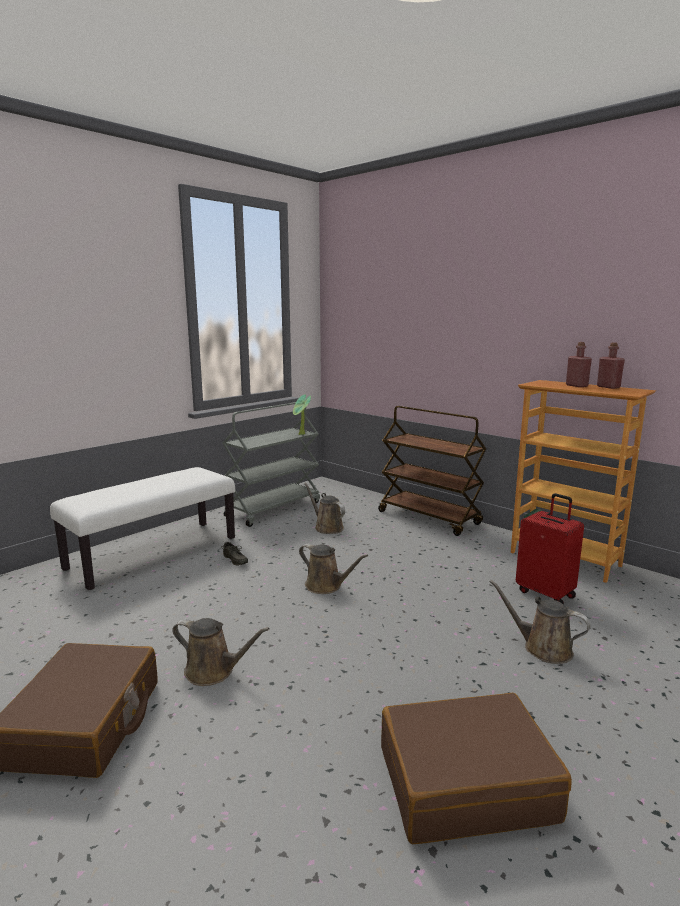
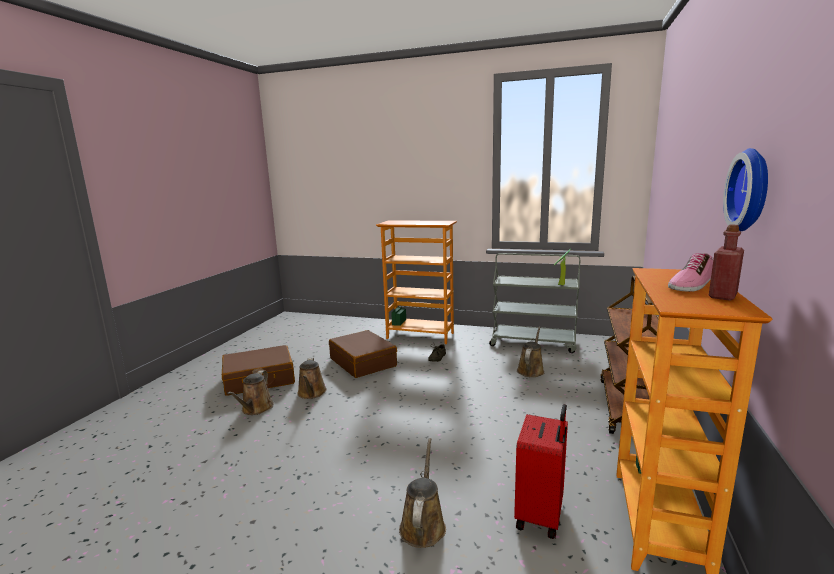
camera: 65 degrees right, 0 degrees up
white bench [50,467,235,590] -> bookcase [376,220,457,344]
brown watering can [299,544,368,594] -> brown watering can moved to [227,370,274,415]
brown suitcase [381,693,572,844] -> brown suitcase moved to [329,330,397,378]
red bottle [566,342,592,387] -> shoe [668,253,713,292]
none -> wall clock [723,148,768,231]

